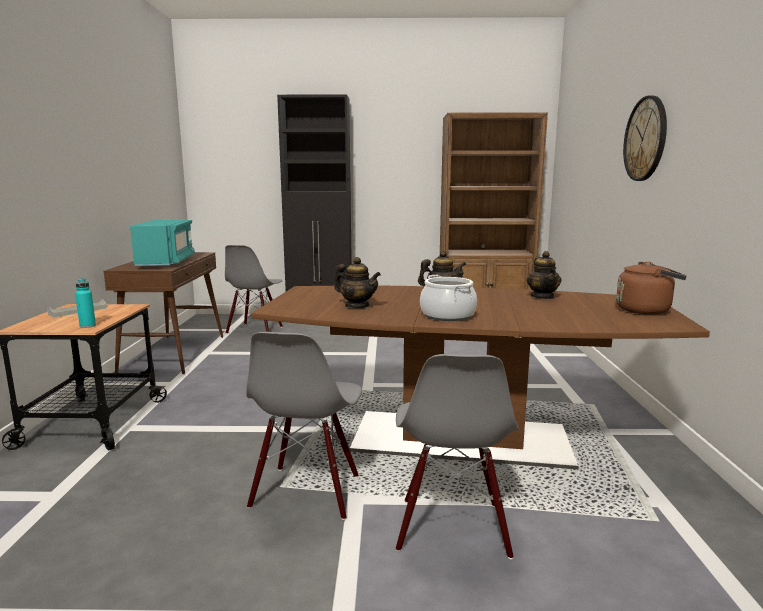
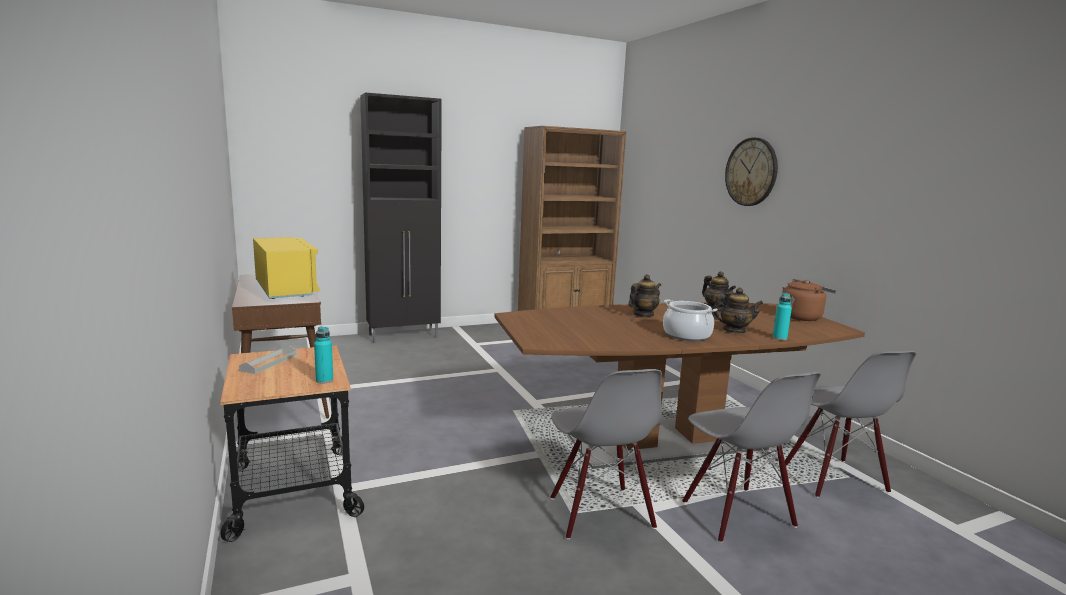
camera: 25 degrees left, 0 degrees up
turquoise microwave [130,219,195,267] -> yellow microwave [253,237,320,299]
grey chair [225,245,283,334] -> grey chair moved to [785,351,916,498]
teapot [334,257,381,308] -> teapot moved to [712,287,763,333]
none -> turquoise bottle [773,293,792,340]

